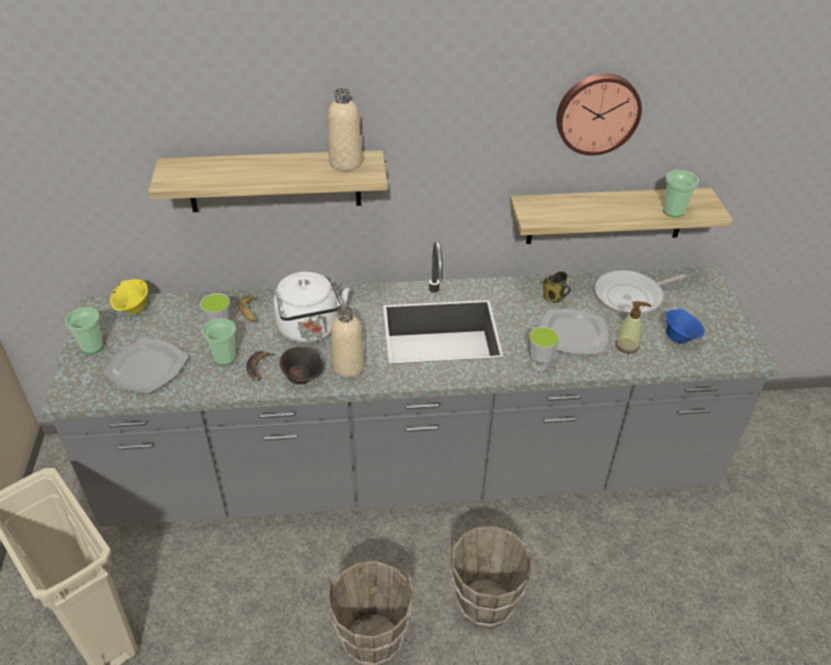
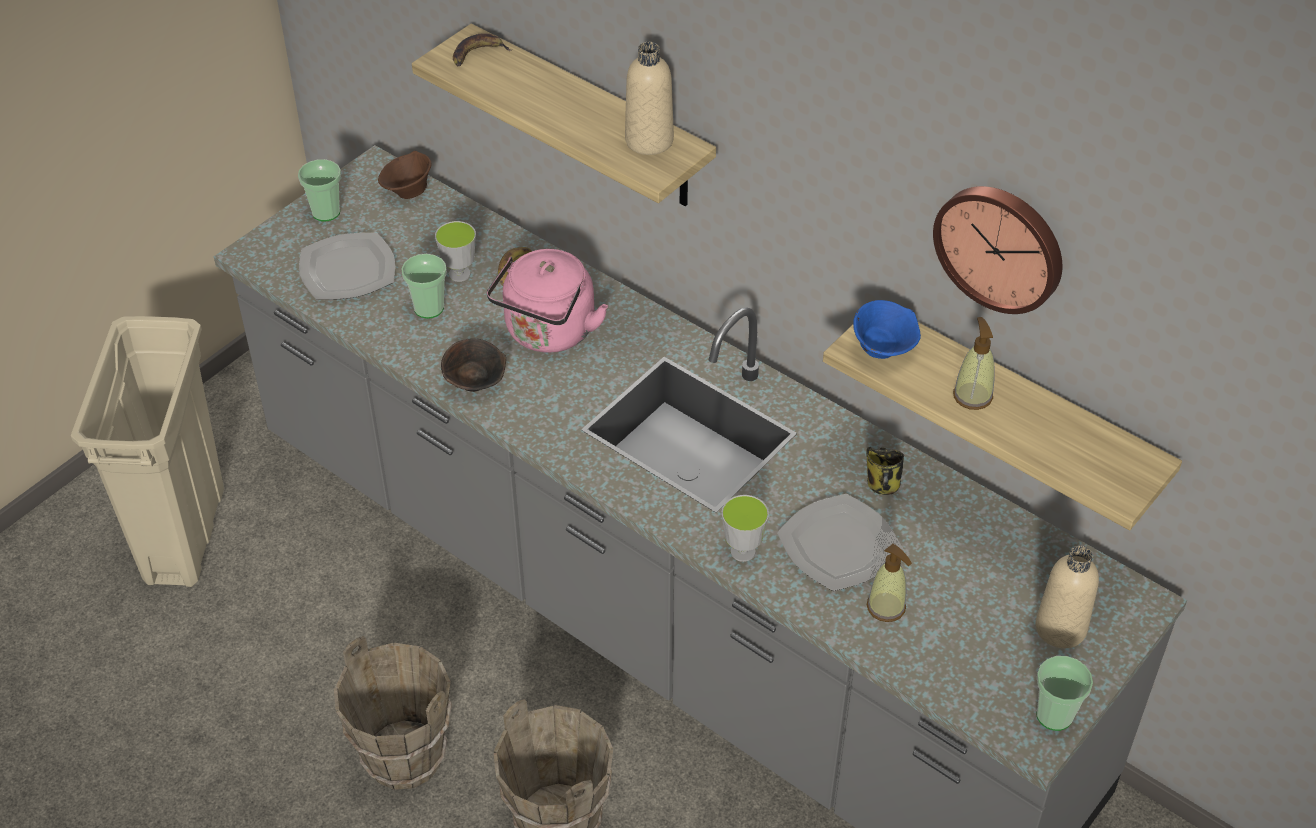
camera: 45 degrees right, 5 degrees up
yellow bowl [110,279,148,314] -> brown bowl [378,151,431,199]
banana [247,351,276,381] -> banana moved to [453,33,511,66]
white kettle [273,272,349,343] -> pink kettle [487,249,608,353]
beige bottle [331,306,365,378] -> beige bottle moved to [1036,546,1099,648]
frying pan [594,270,688,315] -> none
cup [663,170,699,217] -> cup moved to [1036,656,1093,731]
blue bowl [666,309,705,344] -> blue bowl moved to [853,300,921,359]
none -> soap dispenser [953,317,995,410]

